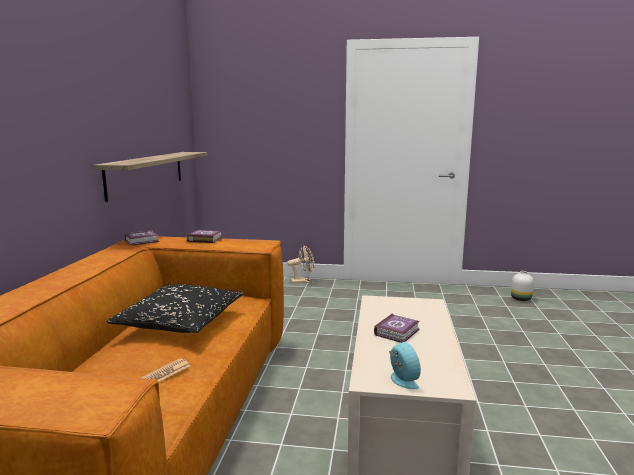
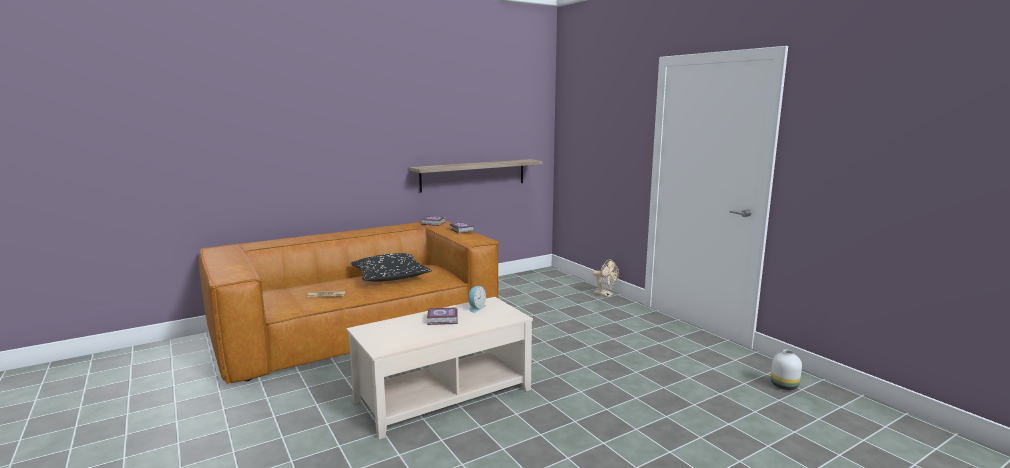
camera: 50 degrees right, 0 degrees up
alarm clock [389,342,421,389] -> alarm clock moved to [468,286,486,313]

